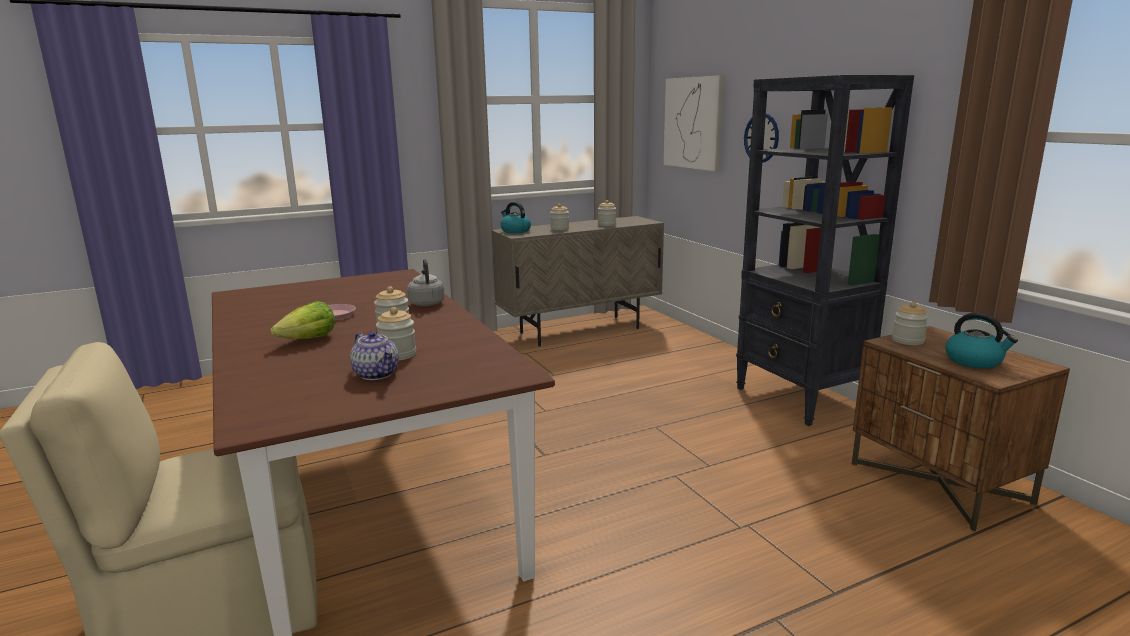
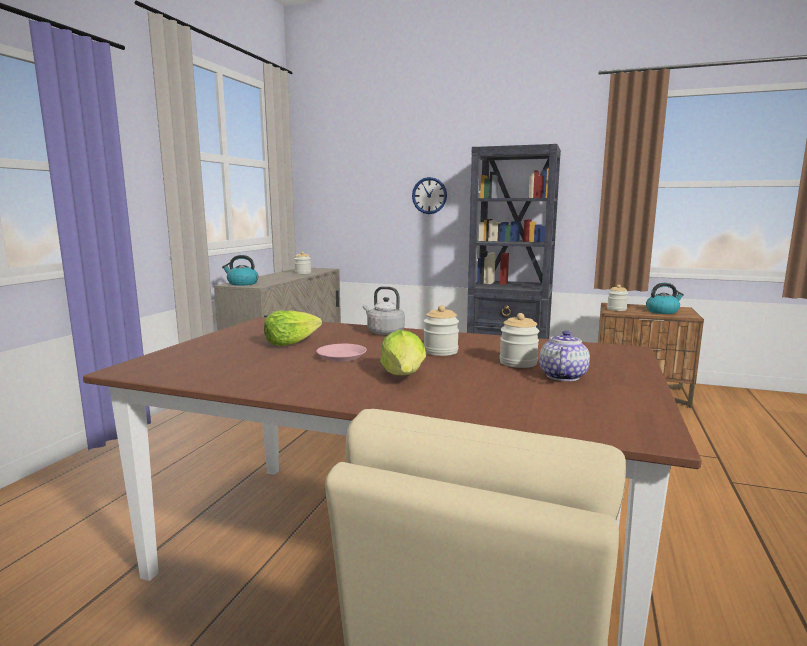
camera: 45 degrees left, 5 degrees down
teapot [350,331,399,380] -> teapot turned 75 degrees counterclockwise [539,330,590,381]
jar [550,204,569,230] -> none
picture [663,75,724,171] -> none
none -> lettuce [264,311,322,346]

